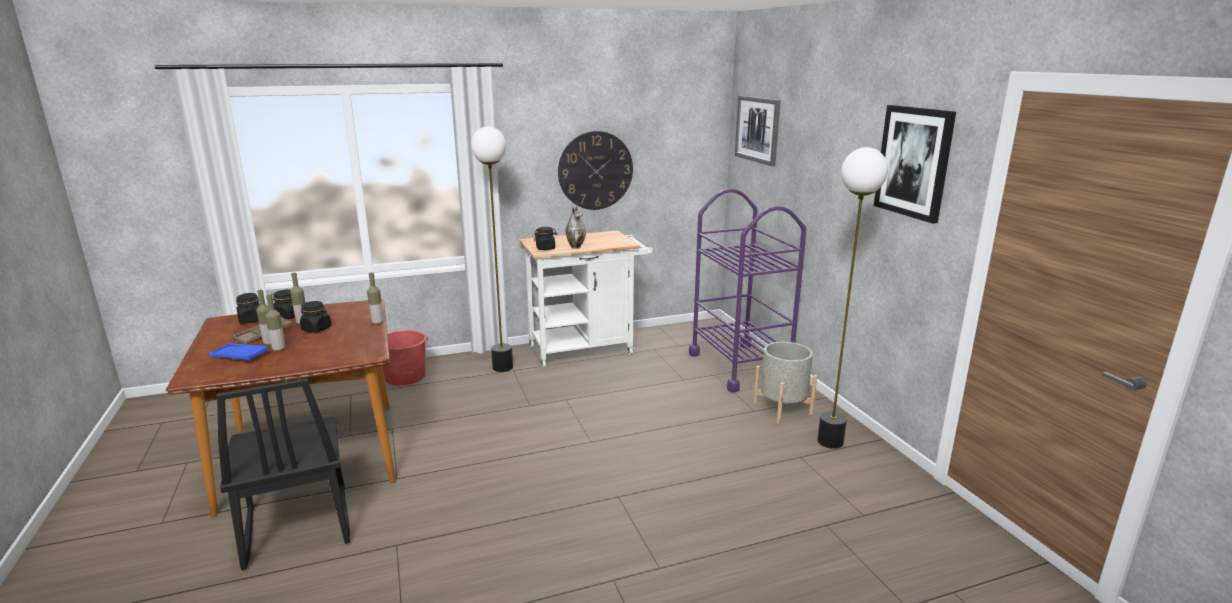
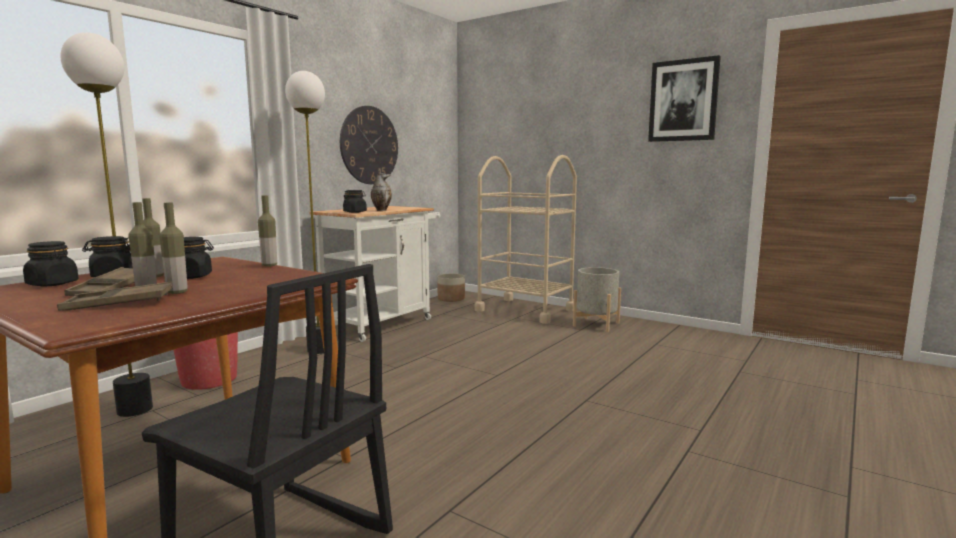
camera: 35 degrees left, 10 degrees down
blue tray [209,343,268,361] -> brown tray [57,282,173,311]
purple cart [689,188,806,392] -> beige cart [474,155,577,324]
picture [735,96,781,166] -> none
floor lamp [817,147,888,449] -> floor lamp moved to [60,32,153,417]
none -> planter [437,274,465,302]

